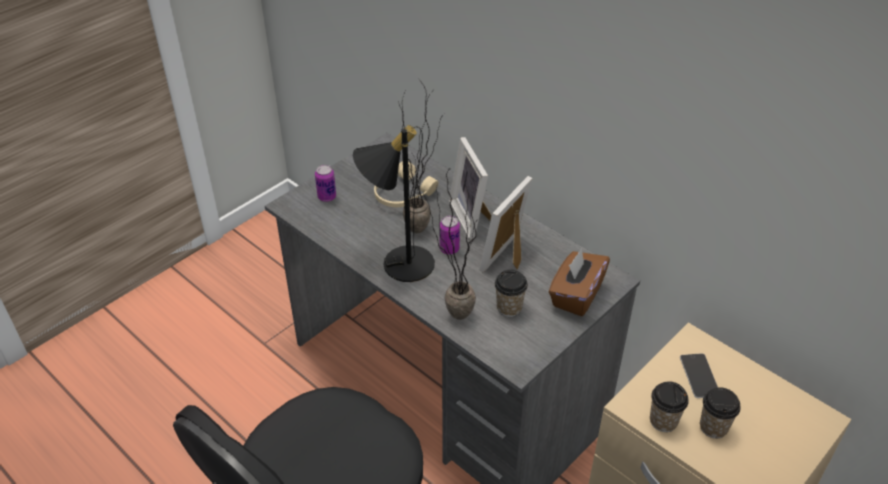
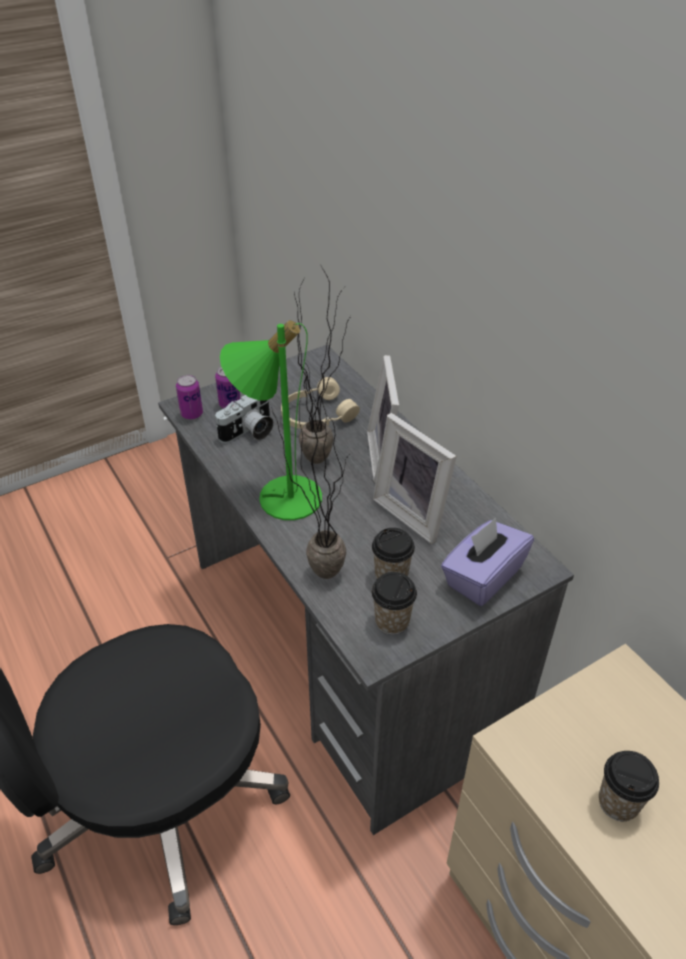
camera: 15 degrees right, 0 degrees up
black table lamp [353,125,435,282] -> green table lamp [220,320,322,520]
can [440,216,460,255] -> can moved to [176,375,203,420]
picture frame [479,176,532,273] -> picture frame turned 90 degrees counterclockwise [373,413,457,544]
brown tissue box [549,248,610,316] -> purple tissue box [441,518,534,606]
cup [650,381,689,432] -> cup moved to [372,572,417,635]
phone [680,353,718,398] -> none
none -> camera [215,395,274,443]

